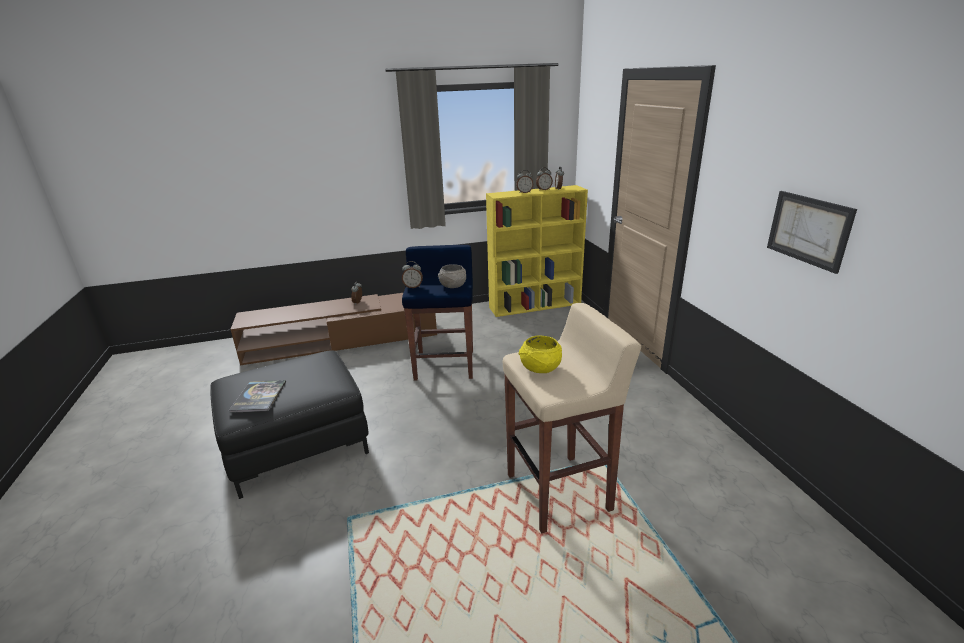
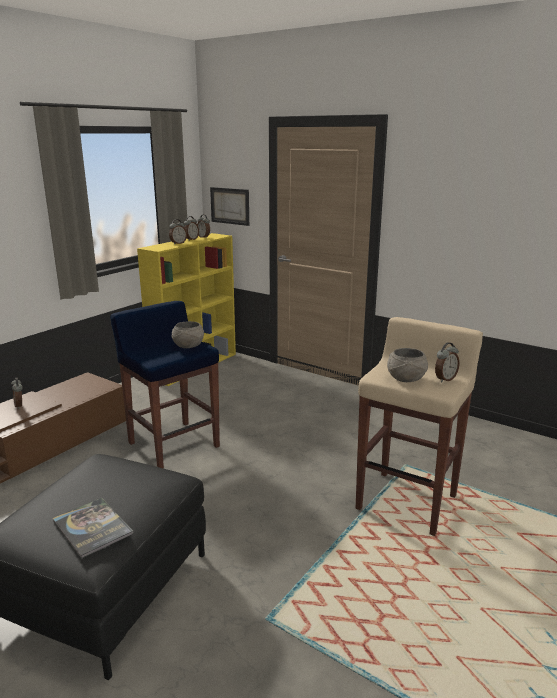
camera: 40 degrees left, 5 degrees down
alarm clock [402,261,423,288] -> alarm clock moved to [435,342,460,383]
yellow bowl [519,336,562,373] -> grey bowl [387,348,428,382]
picture [767,191,857,274] -> picture moved to [210,187,249,226]

